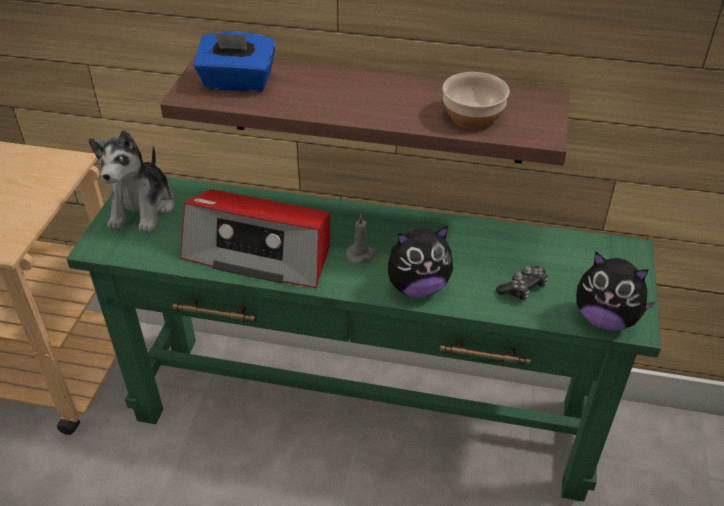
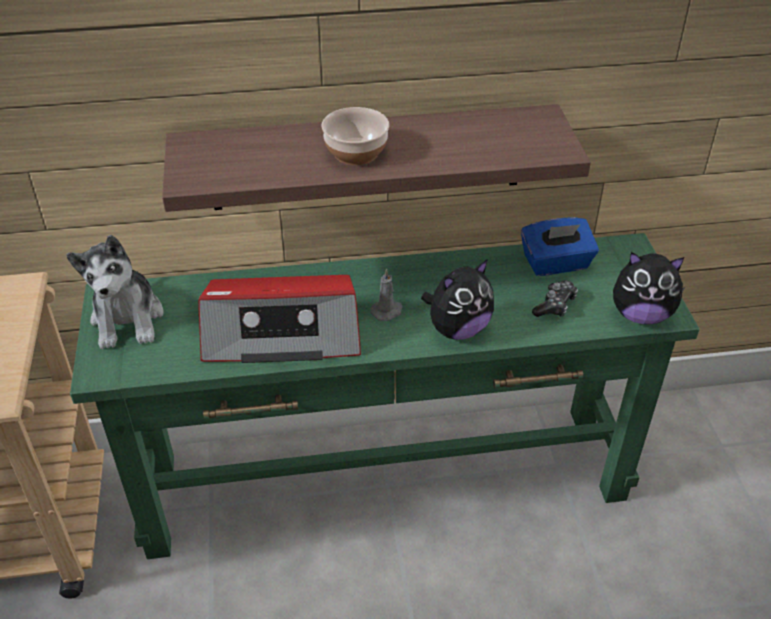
camera: 20 degrees left, 0 degrees up
blue tissue box [193,32,276,92] -> blue tissue box moved to [521,217,599,276]
bowl [442,72,510,129] -> bowl moved to [321,107,389,165]

